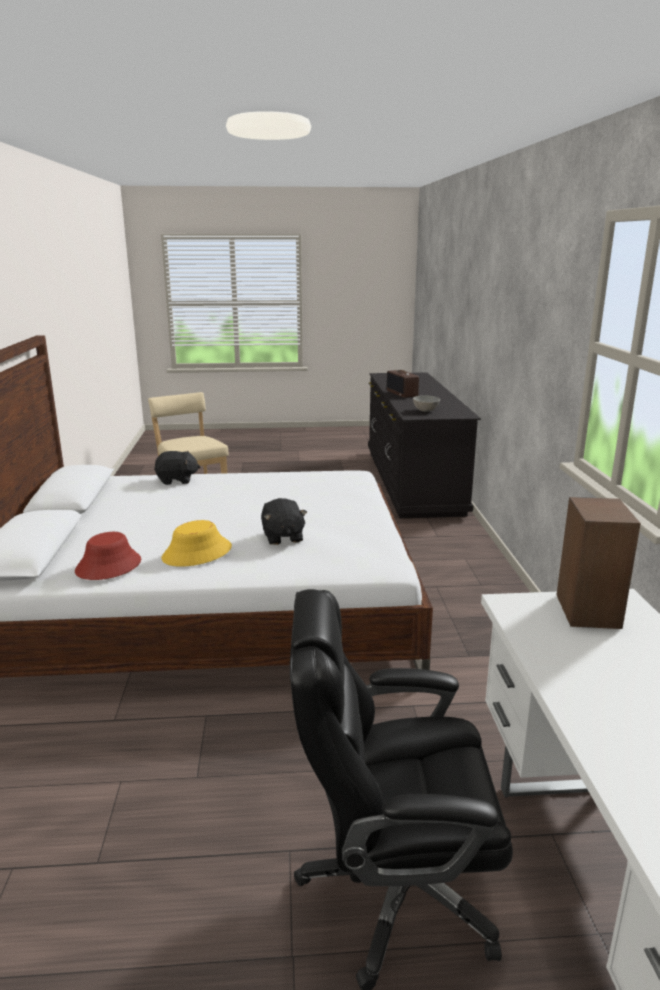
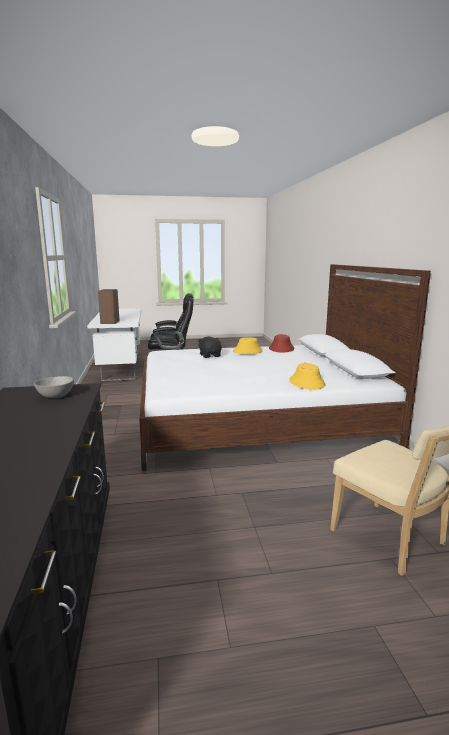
camera: 175 degrees right, 5 degrees down
black plush toy [154,451,200,485] -> yellow hat [289,363,325,390]
radio [387,370,419,398] -> none

